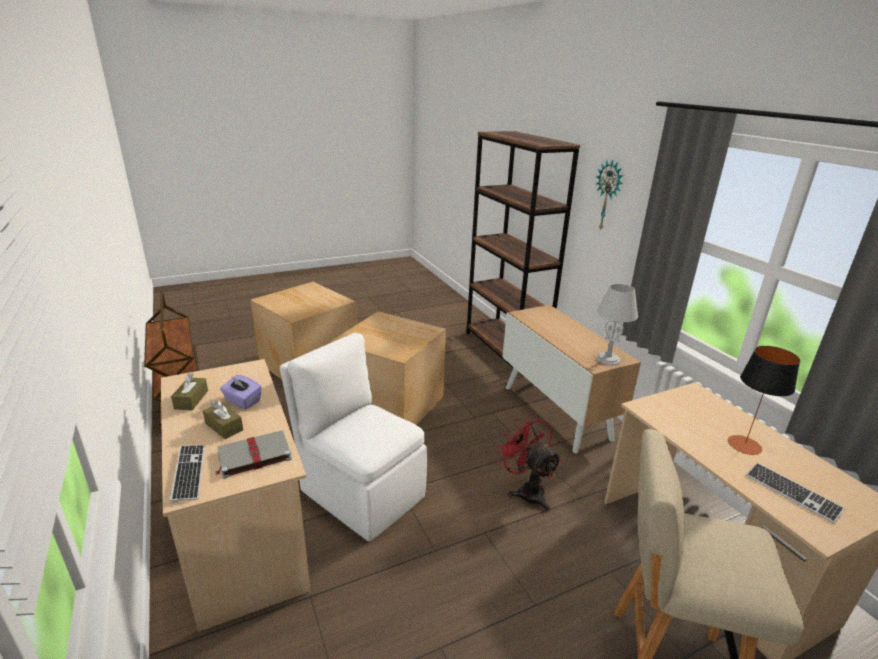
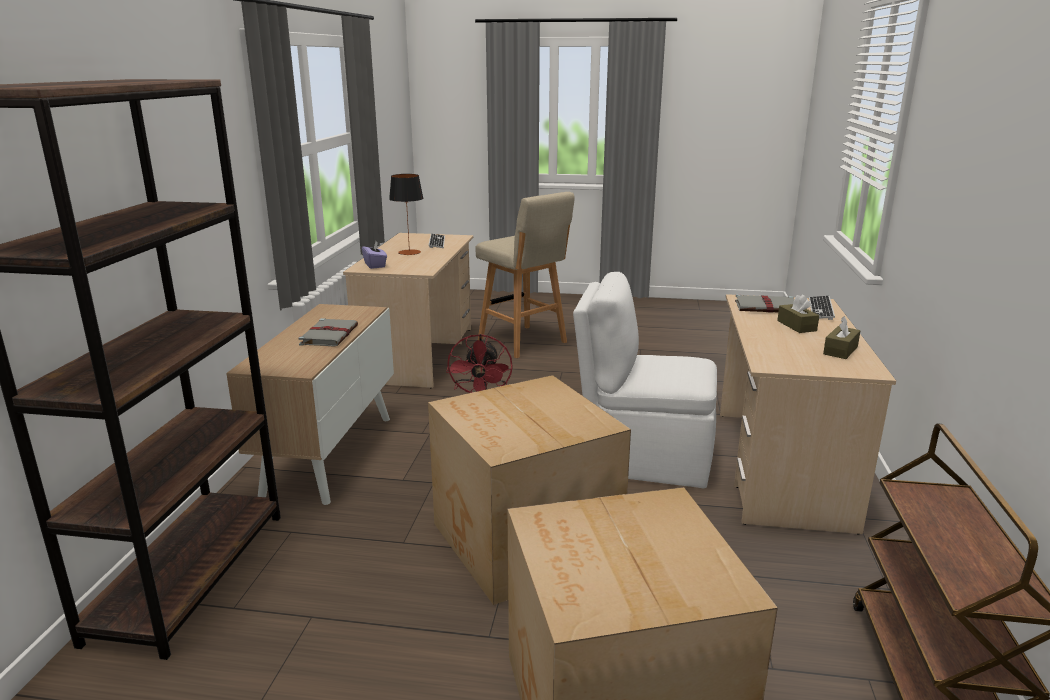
camera: 145 degrees left, 5 degrees down
purple tissue box [220,375,262,409] -> purple tissue box moved to [362,241,387,269]
white chair [280,333,427,541] -> white chair turned 120 degrees clockwise [573,272,717,488]
wall clock [596,159,624,231] -> none
grey table lamp [596,284,638,365] -> none
none -> grey book [298,318,358,347]

